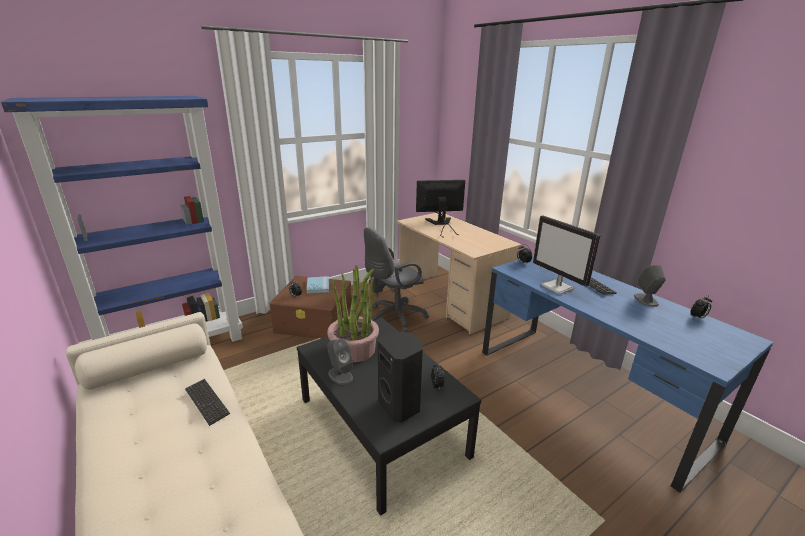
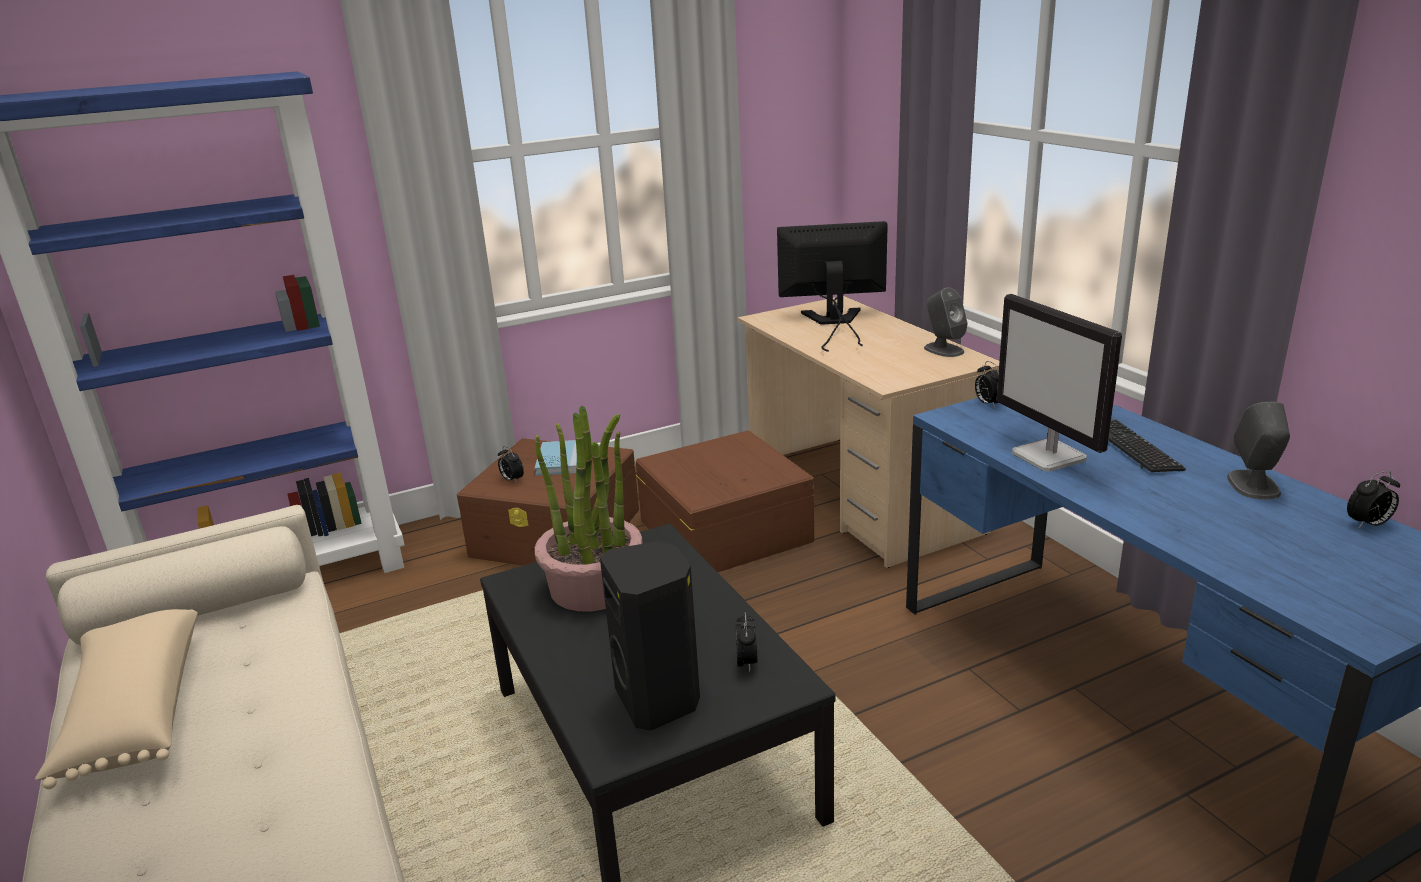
camera: 10 degrees right, 0 degrees up
keyboard [185,379,230,426] -> none
grey speaker [327,339,353,385] -> grey speaker moved to [924,288,968,357]
grey office chair [364,227,429,332] -> brown storage box [636,430,814,572]
none -> beige pillow [35,609,198,789]

